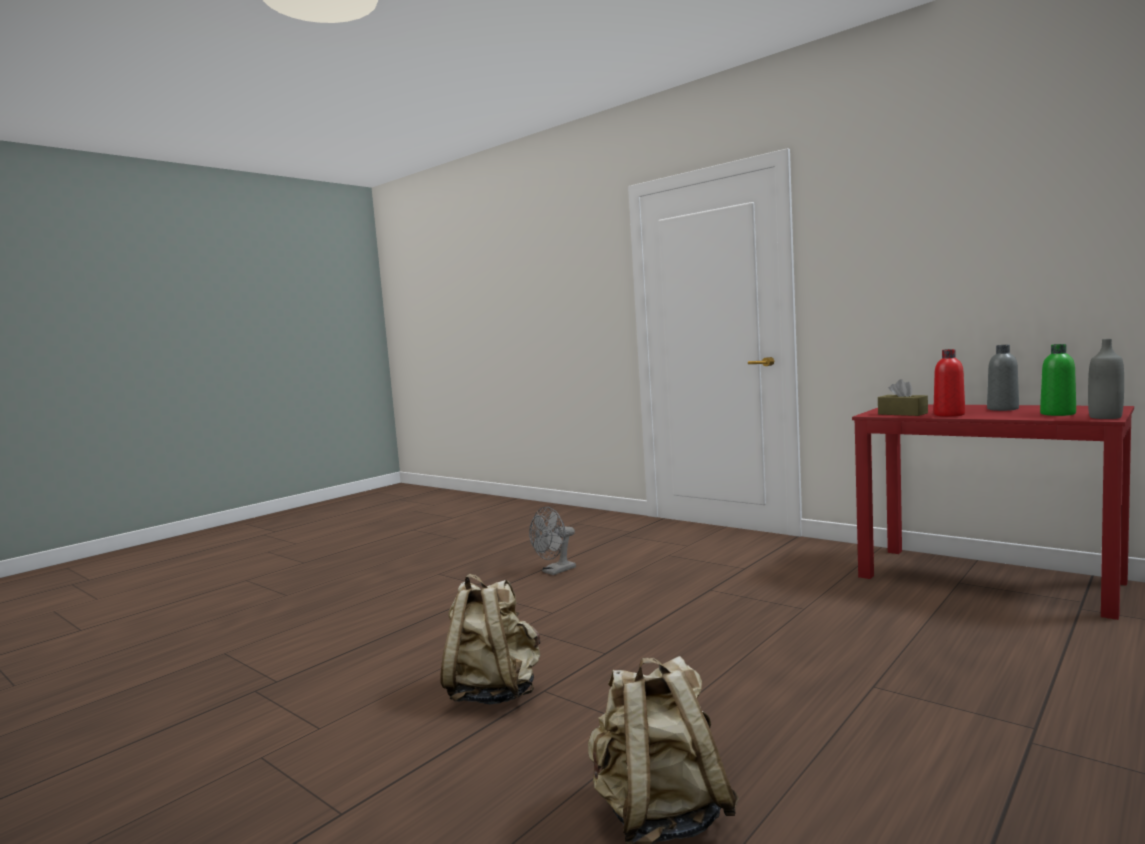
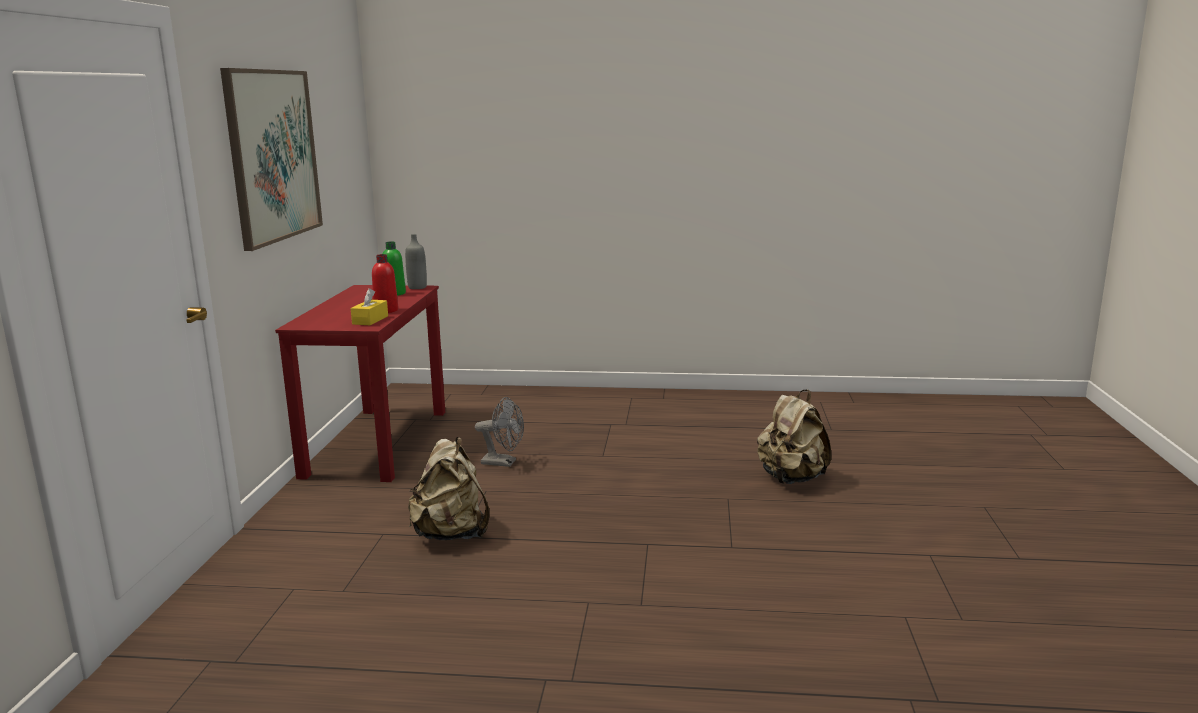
camera: 125 degrees left, 10 degrees up
beige backpack [440,573,540,704] -> beige backpack moved to [408,437,489,540]
grey fan [529,507,576,575] -> grey fan moved to [475,397,524,467]
brown tissue box [878,379,928,416] -> yellow tissue box [350,288,388,325]
grey bottle [987,345,1019,411] -> none
none -> picture [220,68,323,251]

